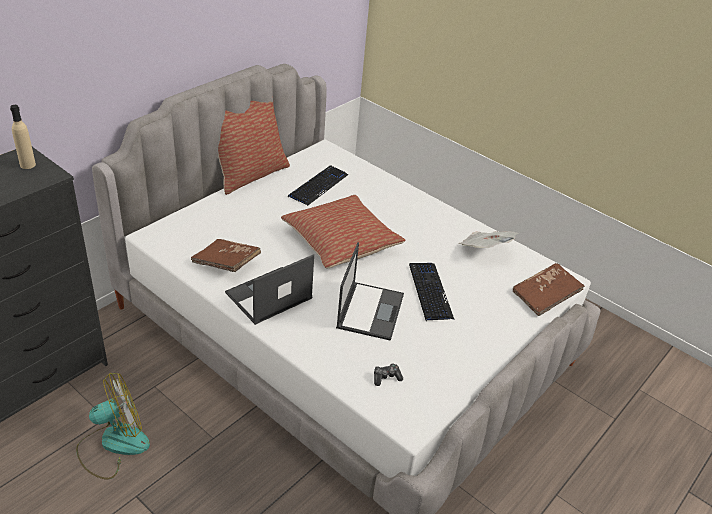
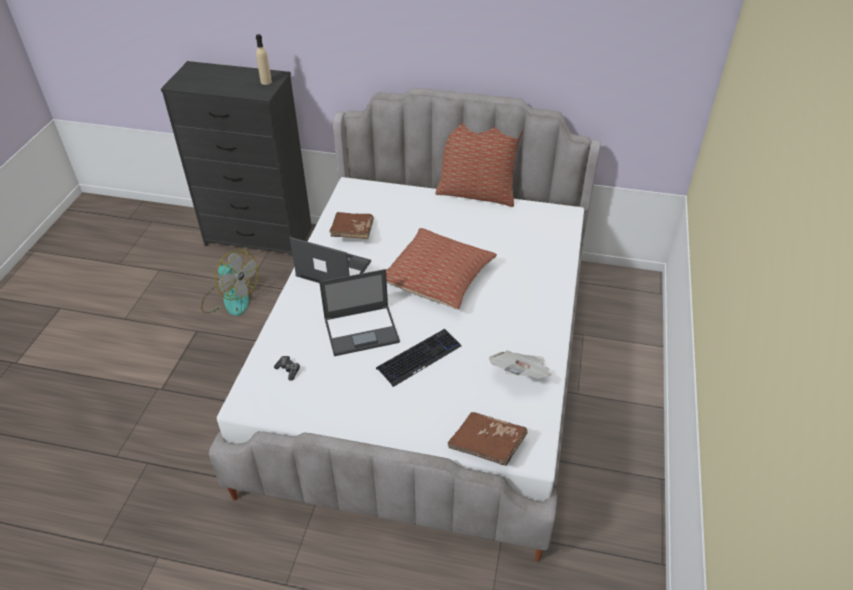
camera: 65 degrees right, 5 degrees up
keyboard [288,165,348,206] -> none

